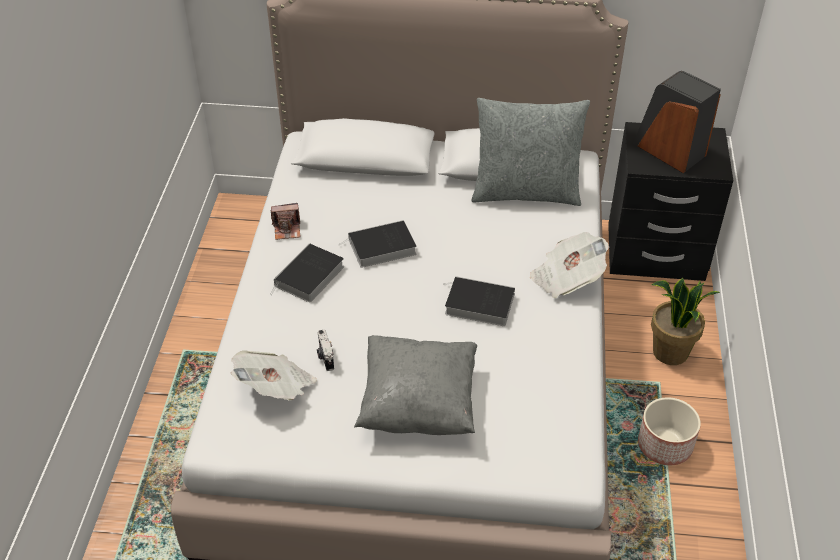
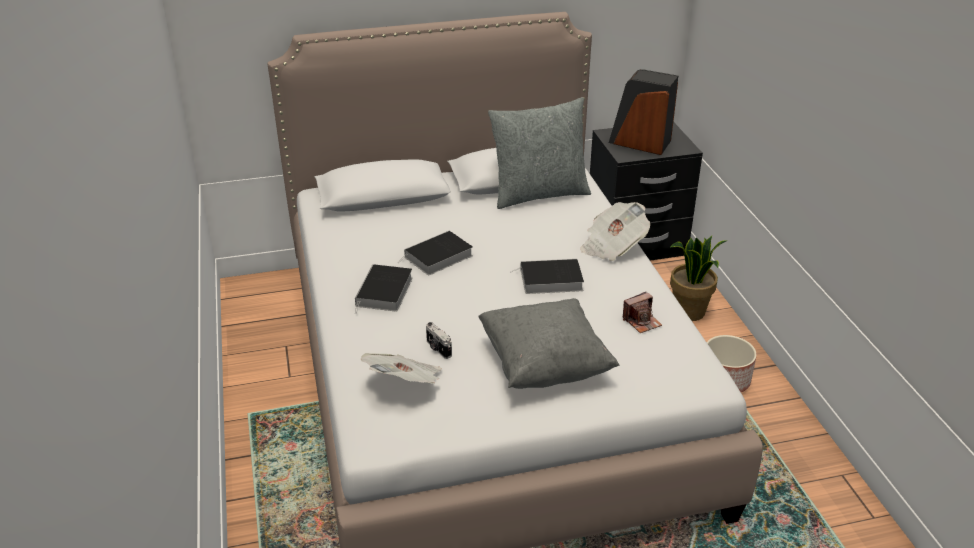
camera: 20 degrees left, 10 degrees down
camera [270,203,300,240] -> camera moved to [623,292,662,333]

